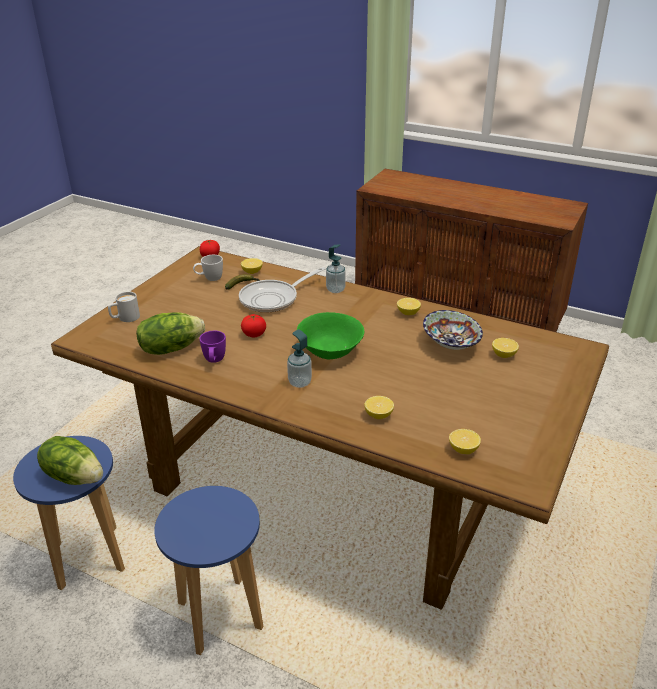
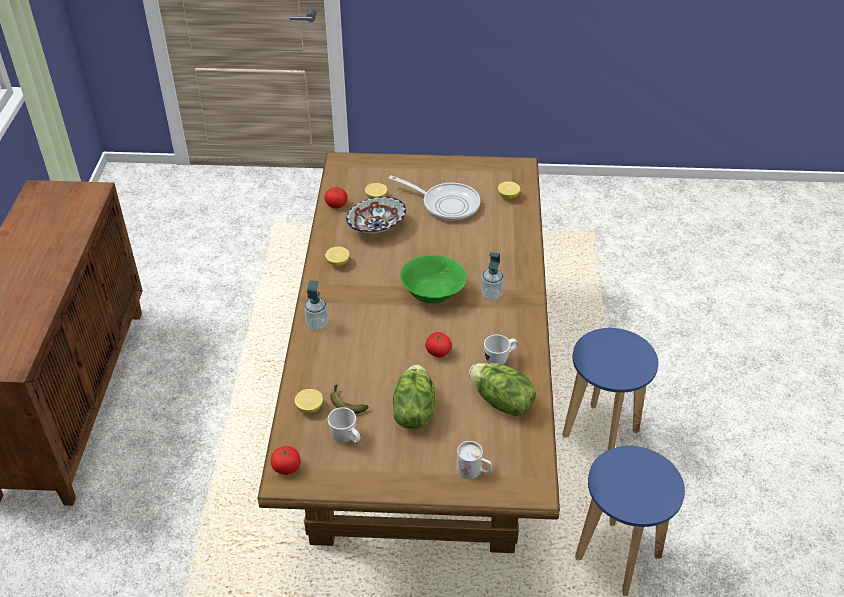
camera: 115 degrees left, 10 degrees up
lettuce [37,436,103,485] -> lettuce moved to [393,364,435,429]
purple mug [199,331,226,363] -> white mug [484,334,518,364]
frying pan [239,267,326,312] -> frying pan moved to [389,175,480,221]
lemon [364,396,394,419] -> none
none -> tomato [324,187,347,209]

